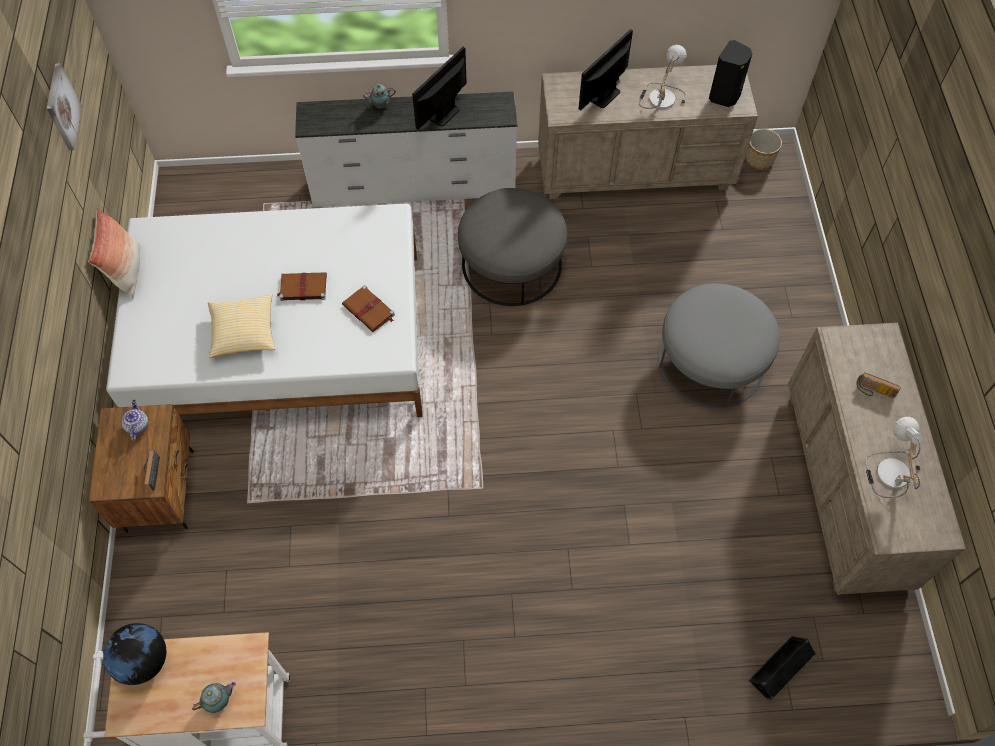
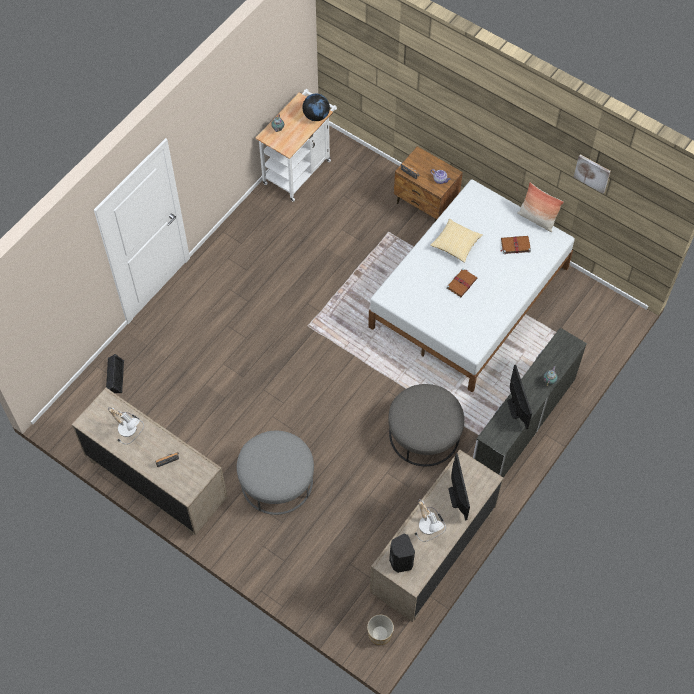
camera: 130 degrees right, 0 degrees up
brown book [342,285,395,332] -> brown book moved to [500,236,531,254]

